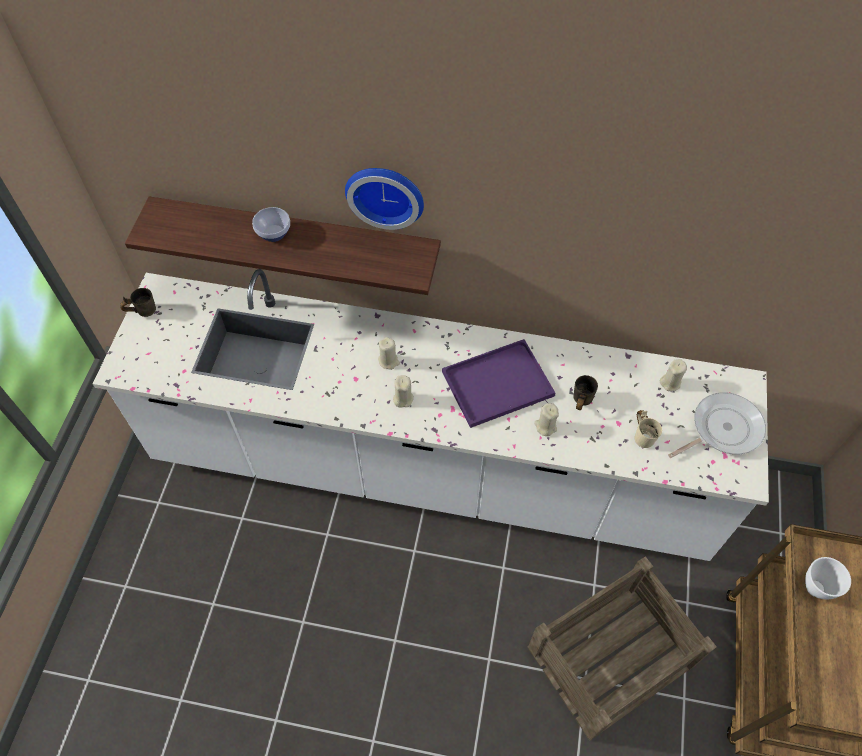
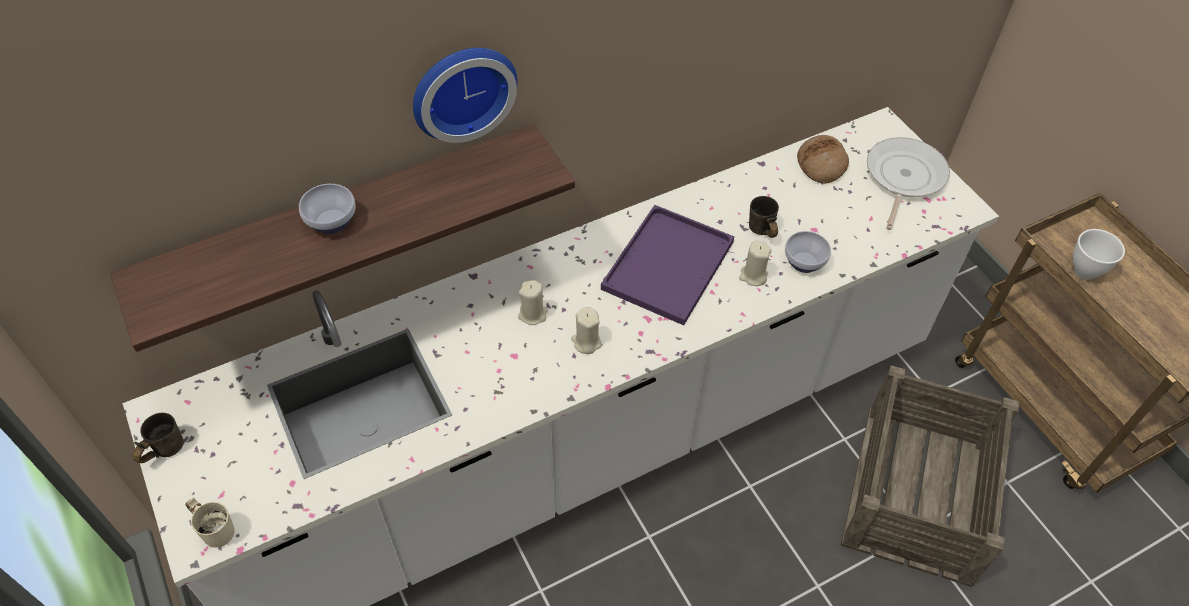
camera: 40 degrees left, 5 degrees down
beige mug [635,410,662,448] -> beige mug moved to [186,497,234,548]
beige candle [660,359,687,391] -> bread [797,135,849,184]
none -> bowl [785,231,831,273]

